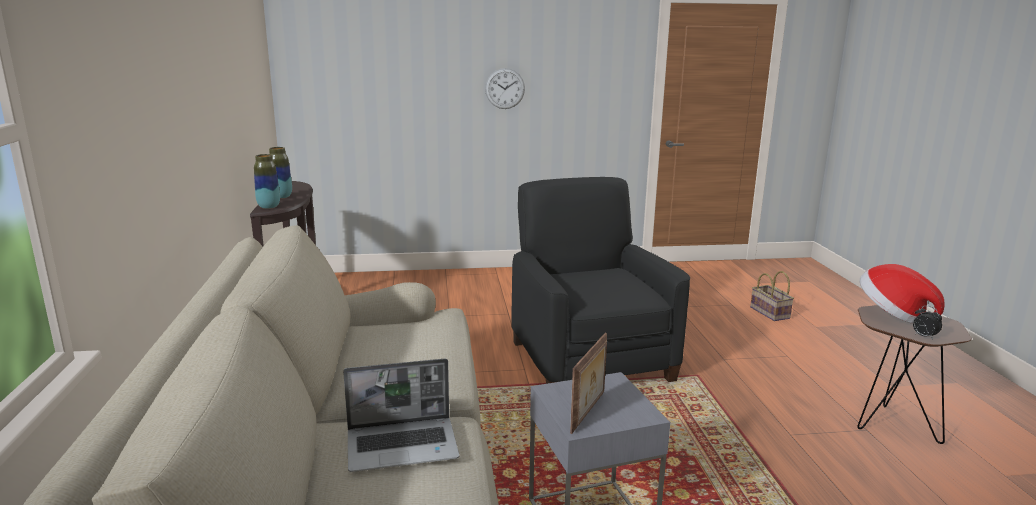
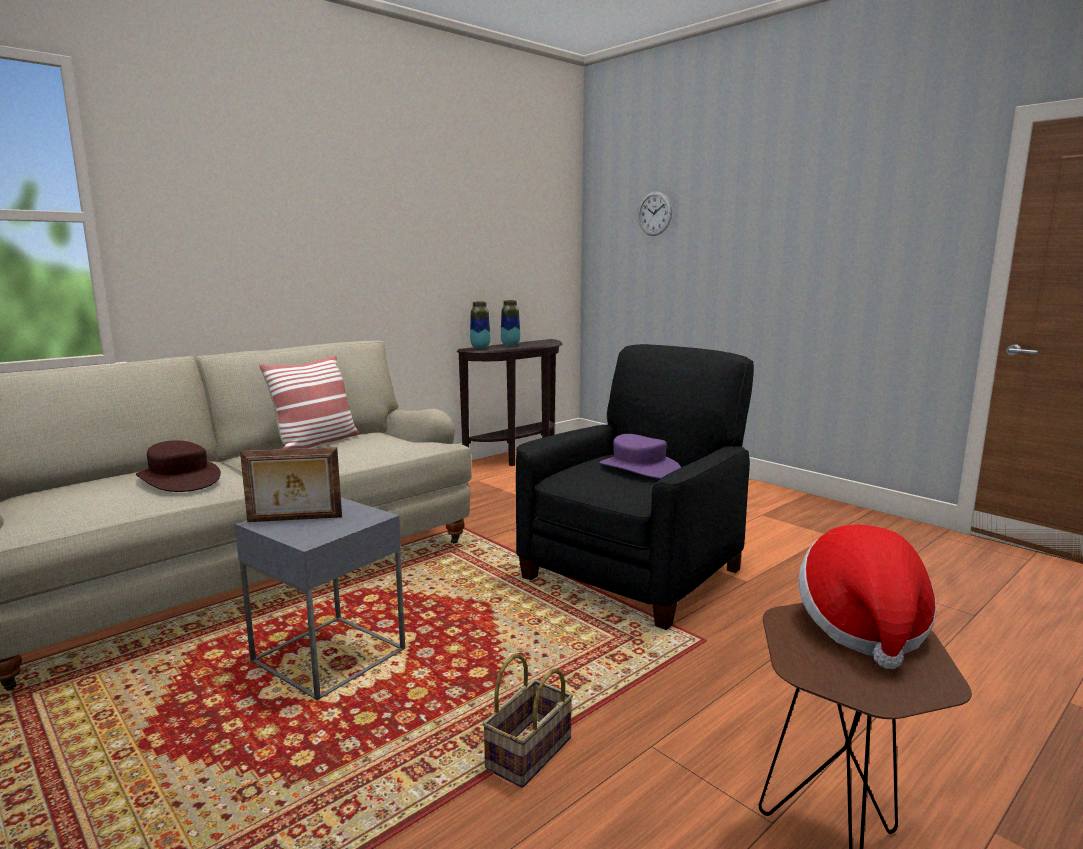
camera: 55 degrees right, 5 degrees down
laptop [343,359,459,472] -> brown hat [136,440,221,492]
wall clock [485,68,525,109] -> wall clock moved to [638,191,672,236]
basket [750,271,794,321] -> basket moved to [482,654,573,788]
alarm clock [913,306,942,340] -> none
none -> pillow [259,355,359,449]
none -> purple hat [600,434,681,479]

